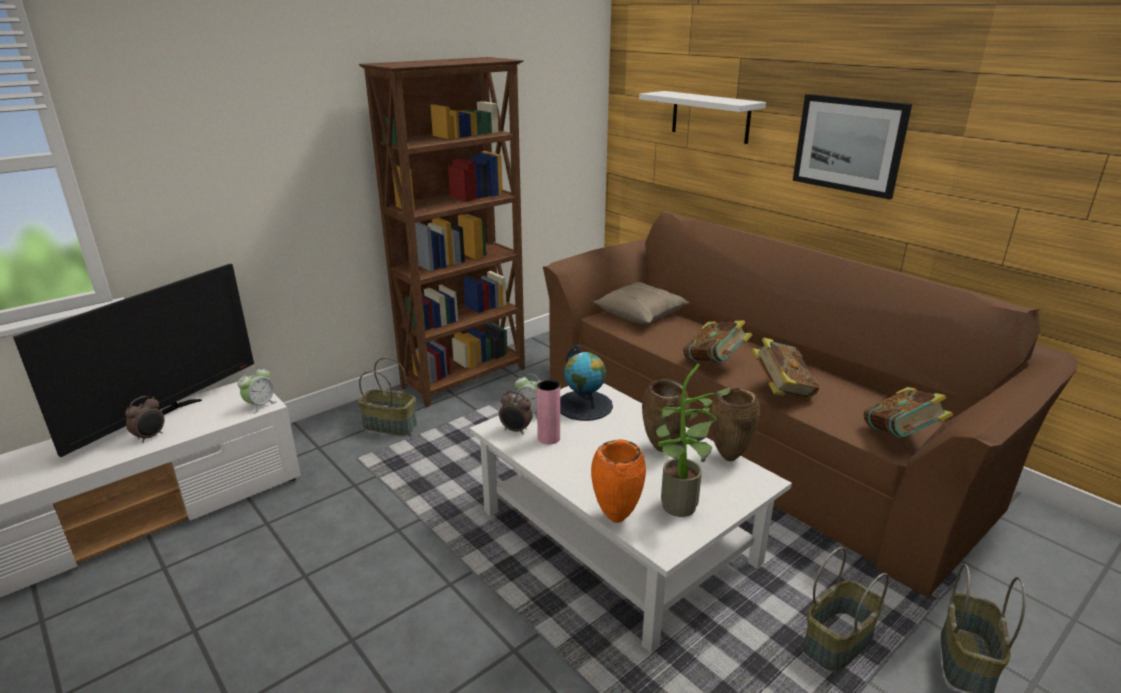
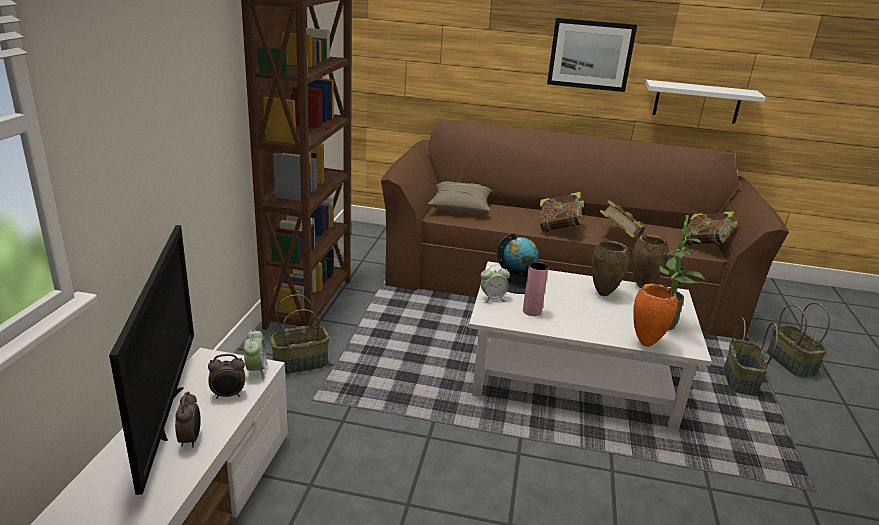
camera: 40 degrees left, 0 degrees up
alarm clock [499,391,532,435] -> alarm clock moved to [208,354,245,399]
white shelf [639,91,766,144] -> white shelf moved to [646,80,766,124]

